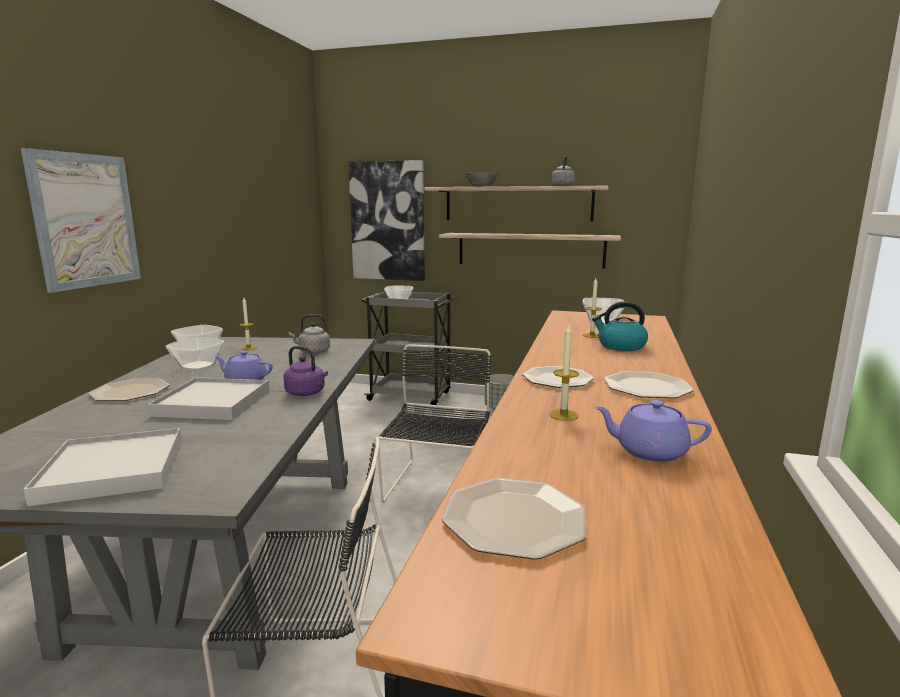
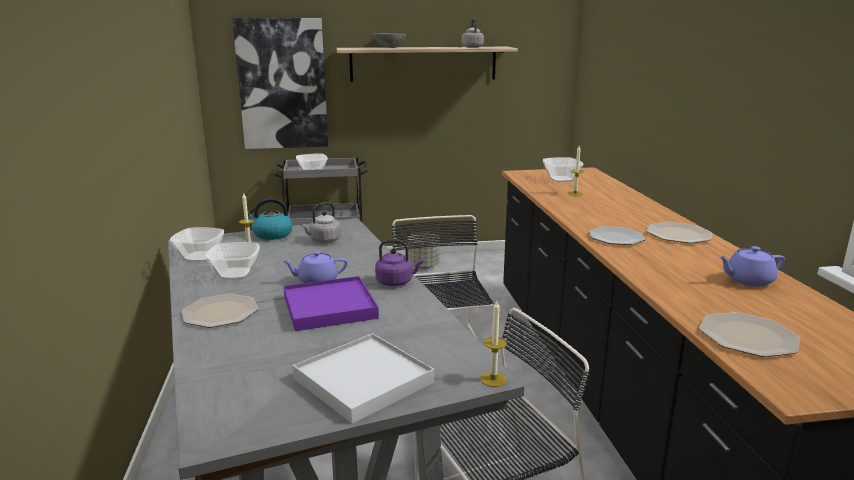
camera: 25 degrees left, 5 degrees up
picture [21,148,141,293] -> none
white tray [148,378,270,420] -> purple tray [283,276,379,331]
shelf [439,233,621,269] -> none
candle [549,325,579,421] -> candle moved to [480,301,507,387]
kettle [592,301,648,351] -> kettle moved to [248,198,293,240]

